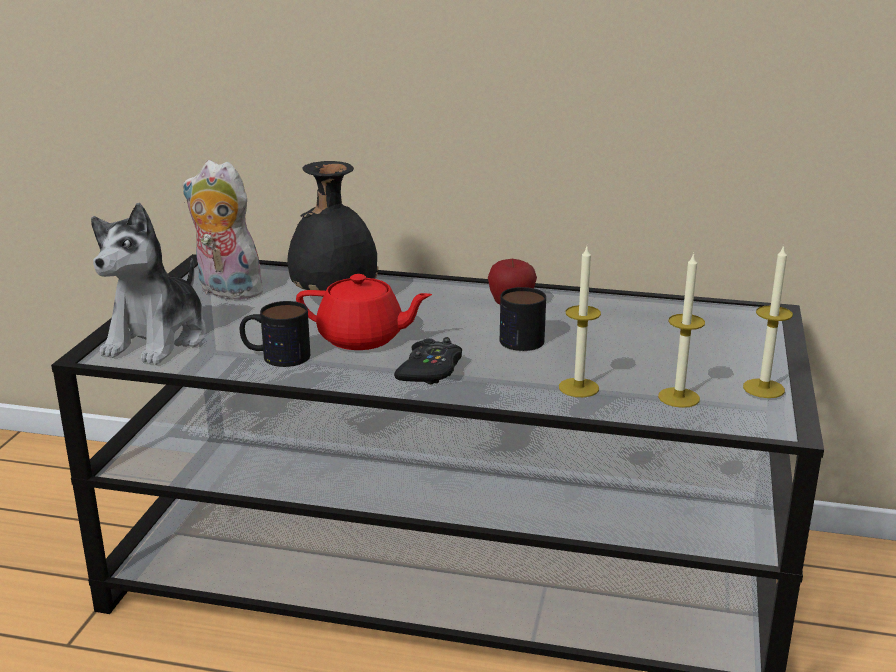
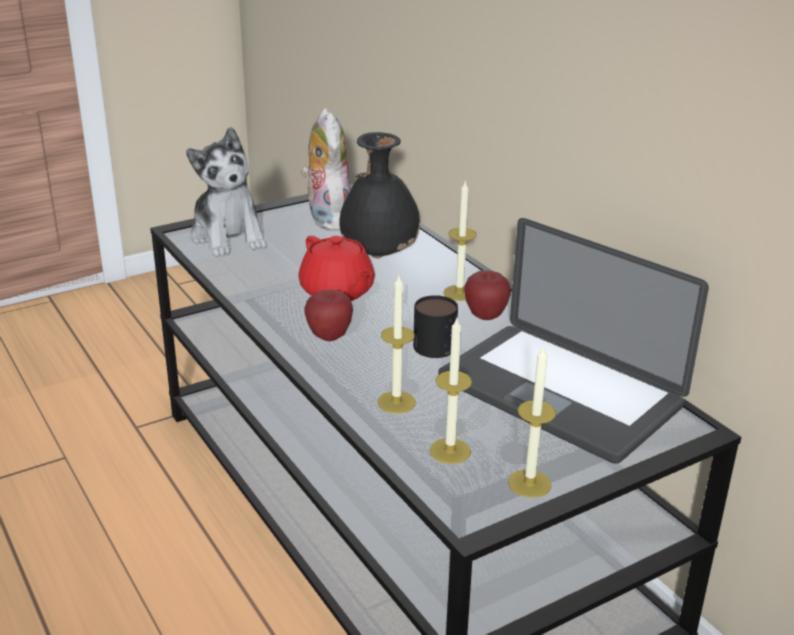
camera: 45 degrees right, 5 degrees up
plush toy [91,203,206,365] -> plush toy turned 90 degrees counterclockwise [186,127,266,257]
mug [240,301,310,367] -> none
black game controller [394,337,462,384] -> apple [304,290,353,341]
none -> laptop [438,218,709,464]
none -> candle [443,182,477,301]

